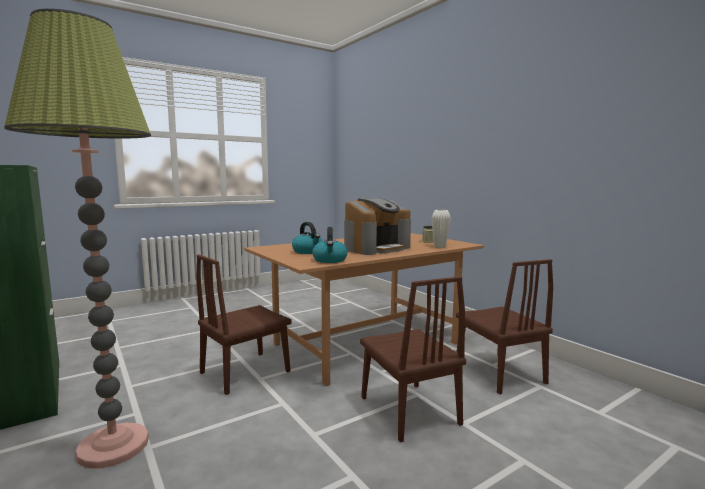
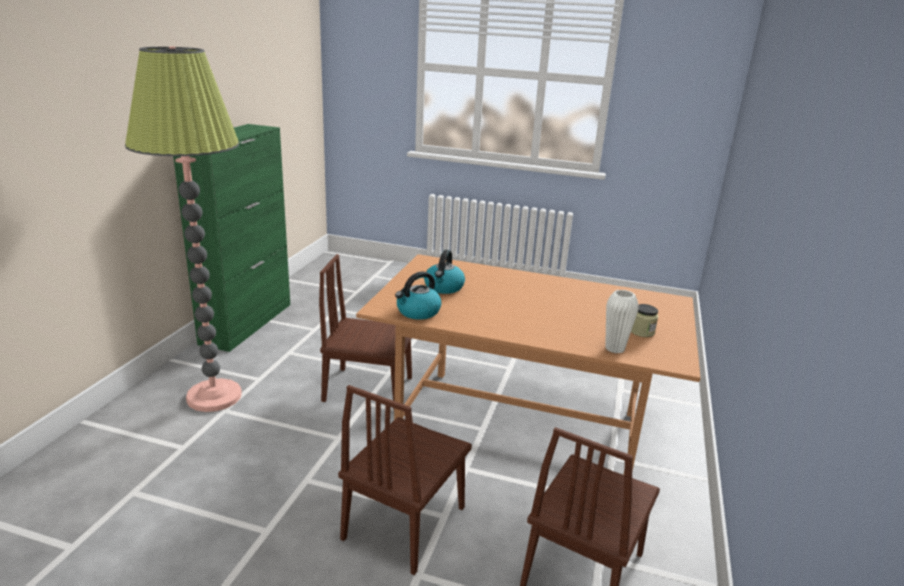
camera: 50 degrees right, 15 degrees up
coffee machine [344,198,411,255] -> none

